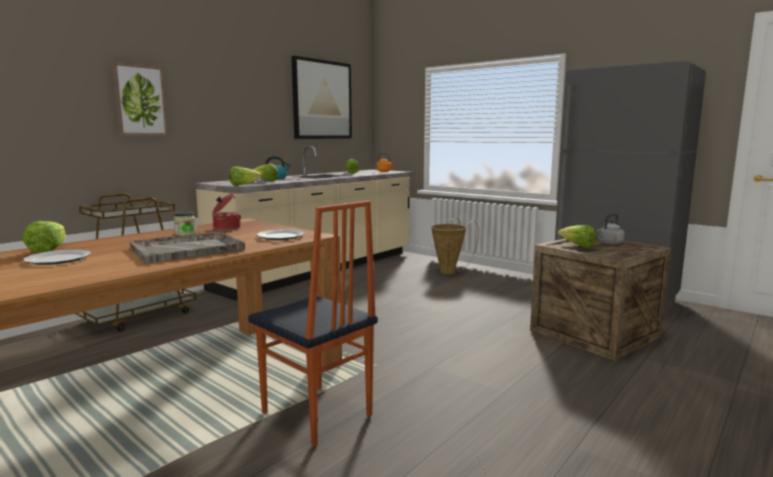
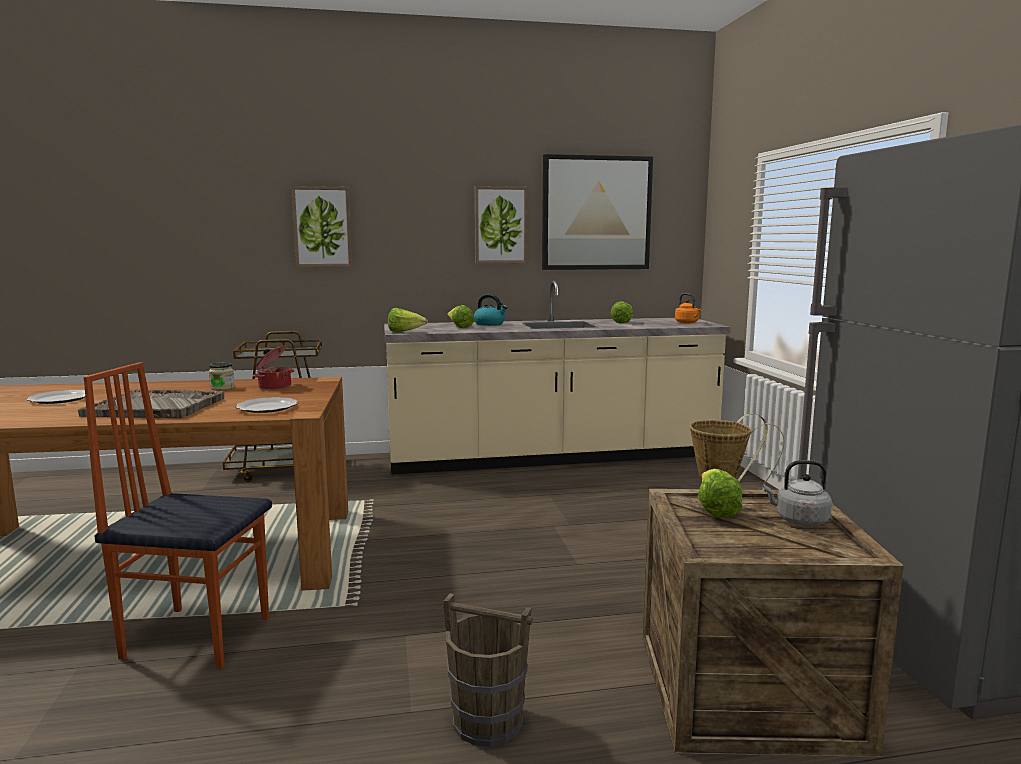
camera: 40 degrees right, 0 degrees up
lettuce [22,221,66,253] -> none
chair [248,201,378,447] -> chair turned 105 degrees clockwise [83,362,272,669]
none -> brown bucket [443,593,533,747]
none -> picture [475,186,527,263]

